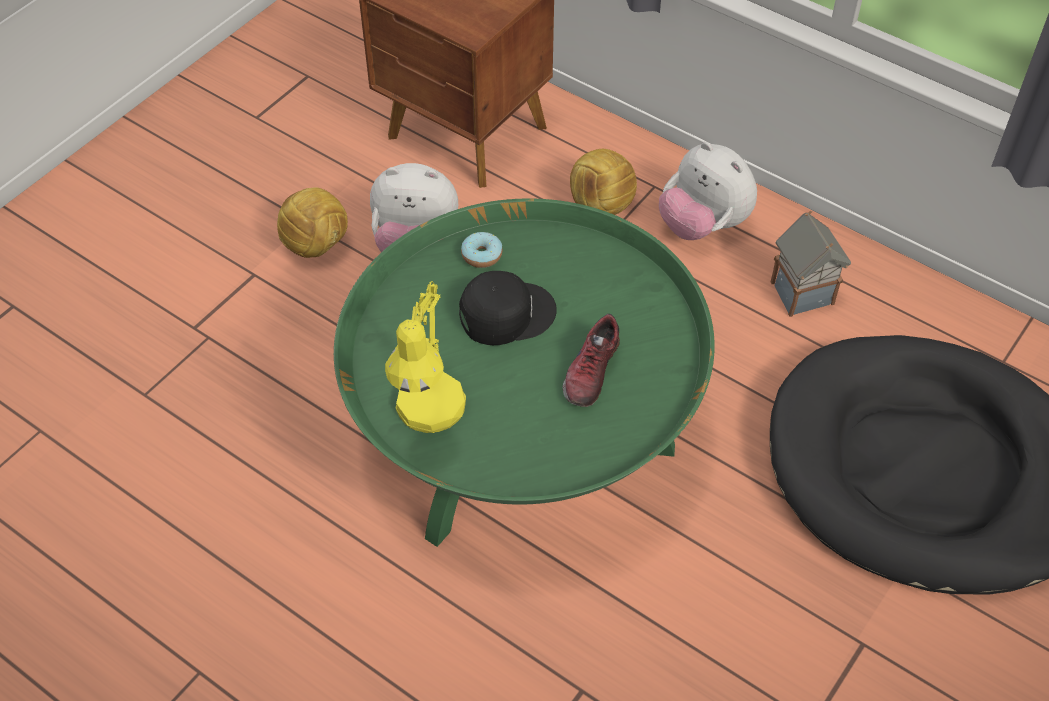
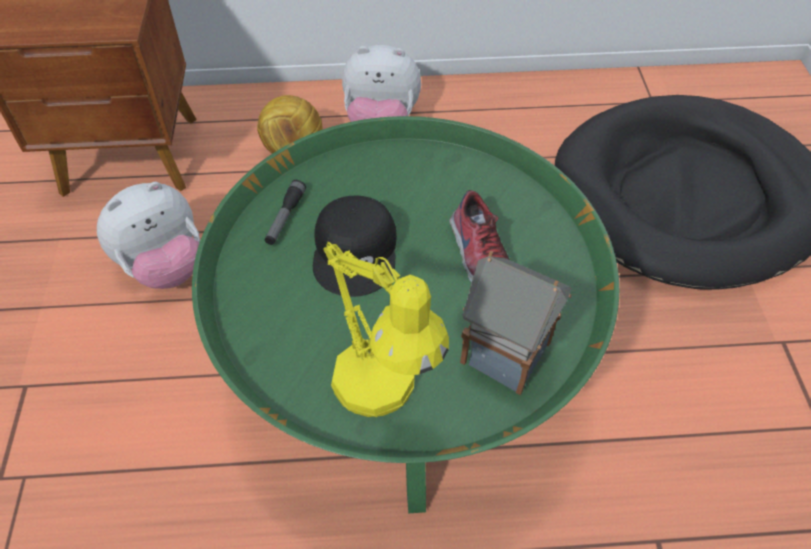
camera: 40 degrees left, 0 degrees up
football [277,188,348,258] -> none
black cap [459,271,557,345] -> black cap turned 150 degrees clockwise [313,196,397,297]
donut [461,232,502,268] -> flashlight [265,180,306,245]
toy house [771,210,851,317] -> toy house moved to [460,251,572,395]

